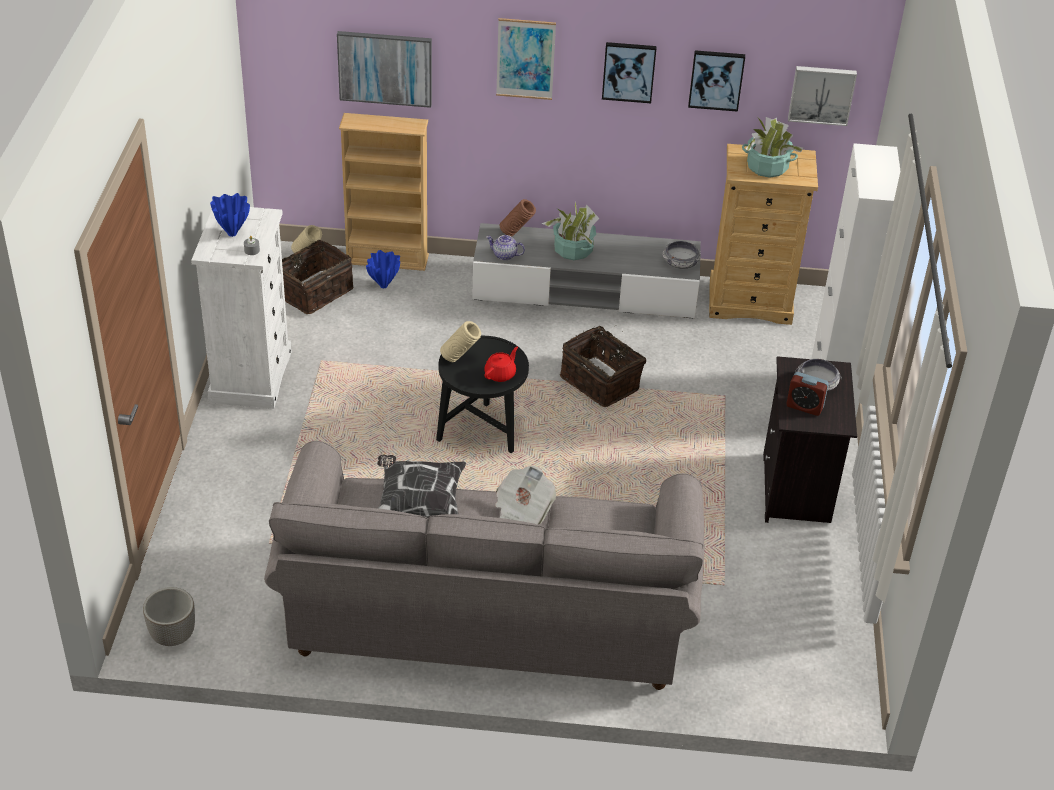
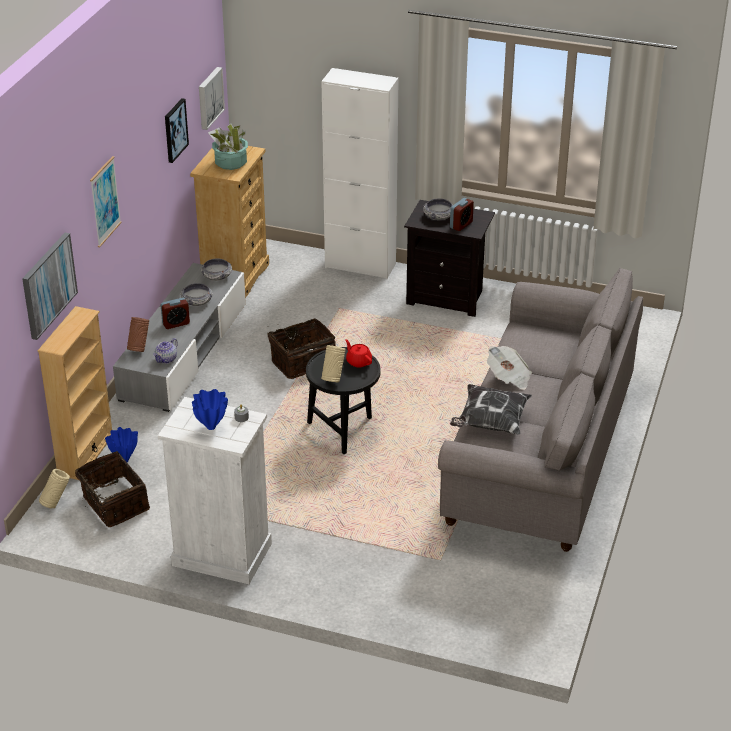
camera: 75 degrees left, 5 degrees down
planter [143,587,195,646] -> none
potted plant [542,201,599,260] -> alarm clock [161,298,190,329]
picture [602,42,657,103] -> none
none -> bowl [181,283,213,306]

